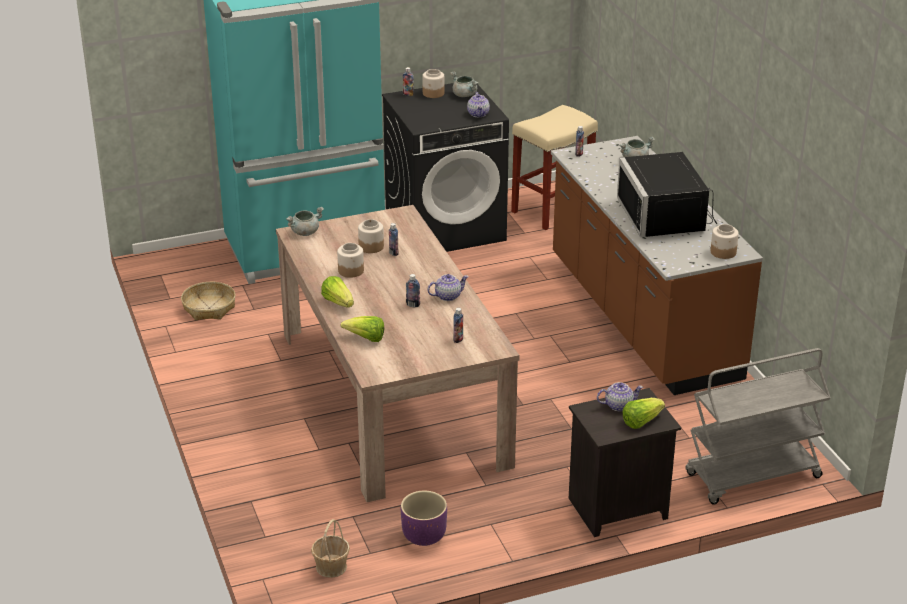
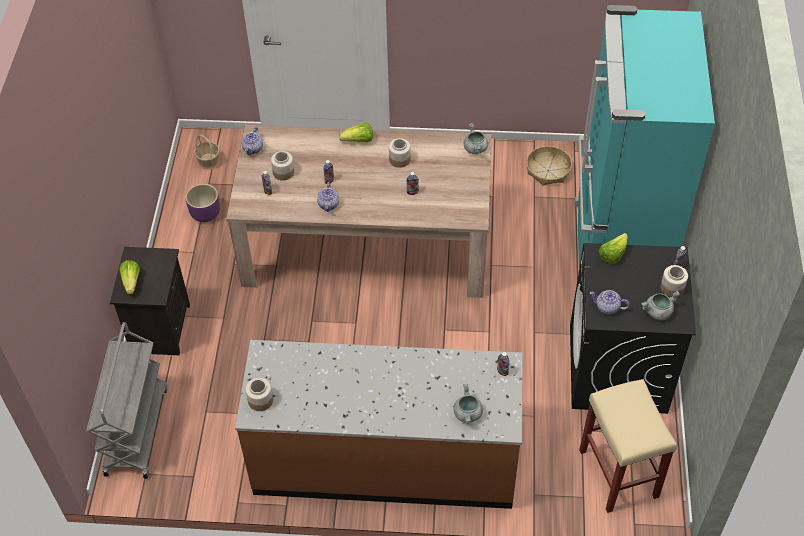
camera: 115 degrees right, 20 degrees up
lettuce [340,316,384,342] -> lettuce moved to [599,233,628,264]
jar [358,219,384,253] -> jar moved to [271,151,294,181]
teapot [597,382,643,411] -> teapot moved to [241,127,263,155]
black microwave [617,152,717,237] -> none

